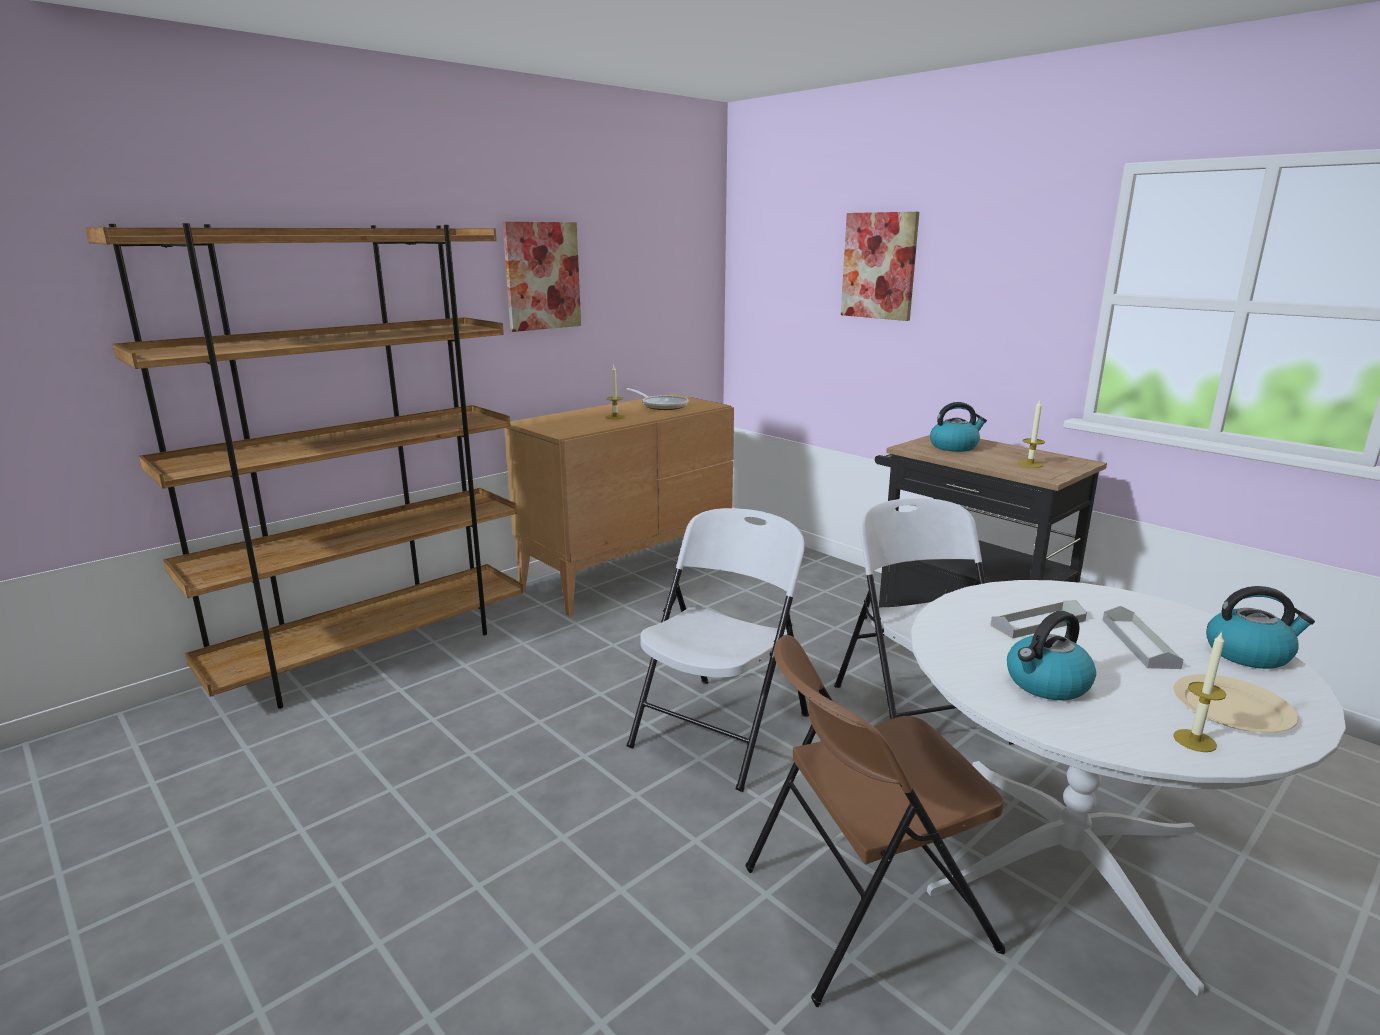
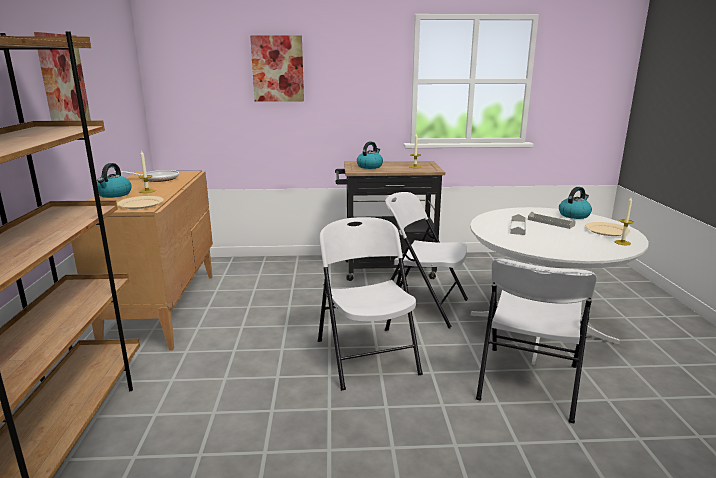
camera: 50 degrees left, 0 degrees up
brown chair [745,635,1005,1007] -> white chair [476,258,597,424]
kettle [1007,611,1096,700] -> kettle moved to [97,163,132,198]
none -> beige plate [117,196,164,209]

